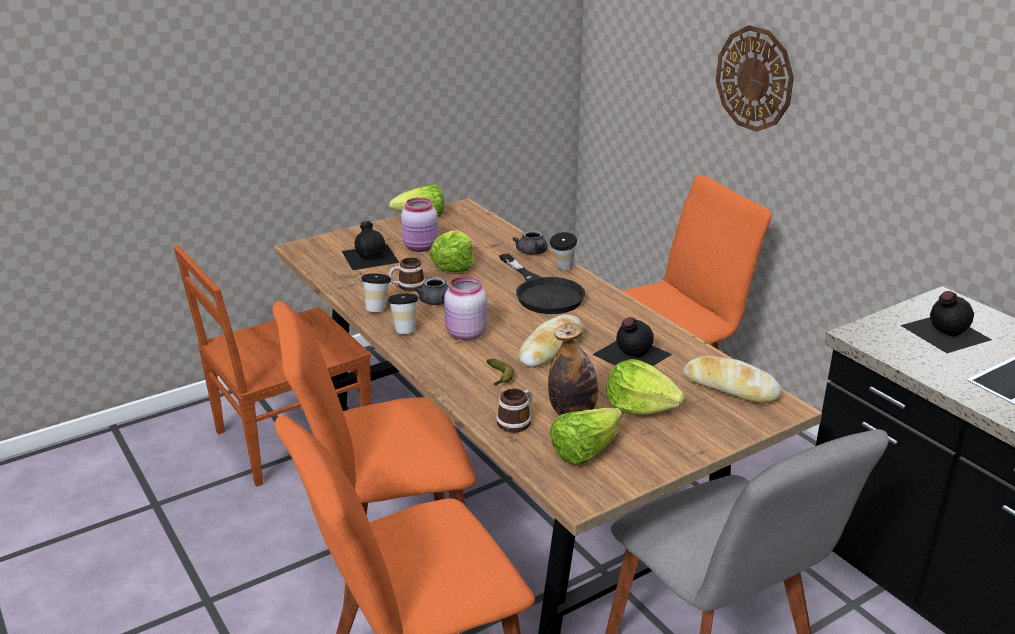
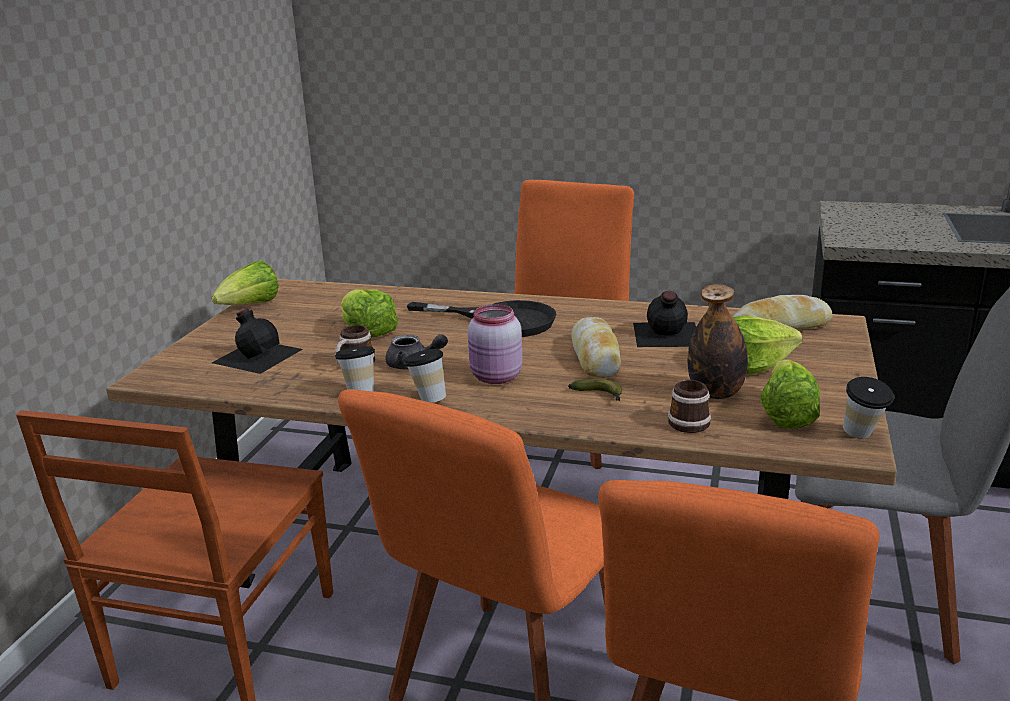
camera: 40 degrees left, 5 degrees down
pink jar [401,198,438,252] -> none
grey teapot [513,230,548,255] -> none
cup [550,232,577,270] -> cup moved to [843,377,894,439]
wall clock [716,25,794,132] -> none
black bottle [900,291,992,353] -> none

